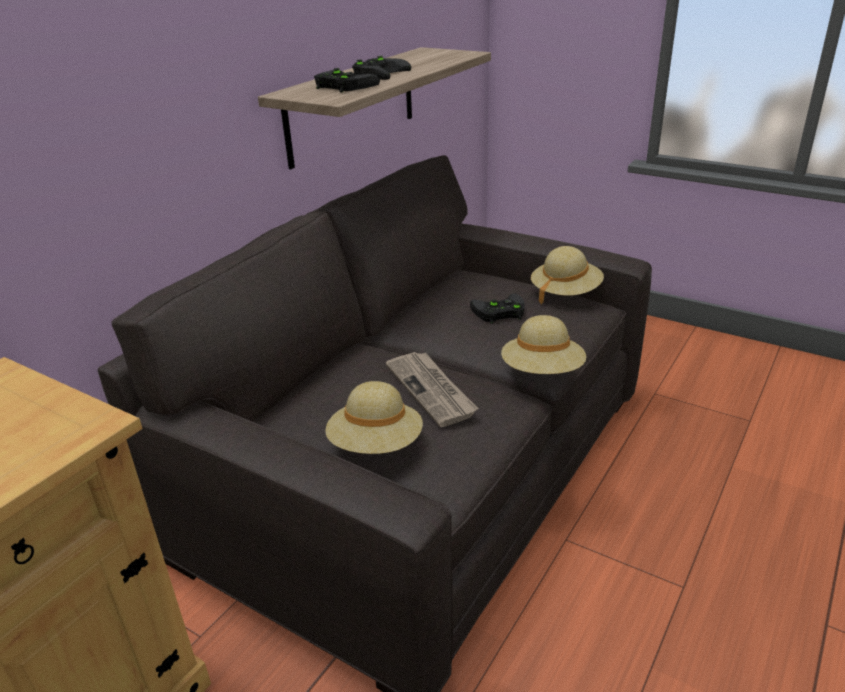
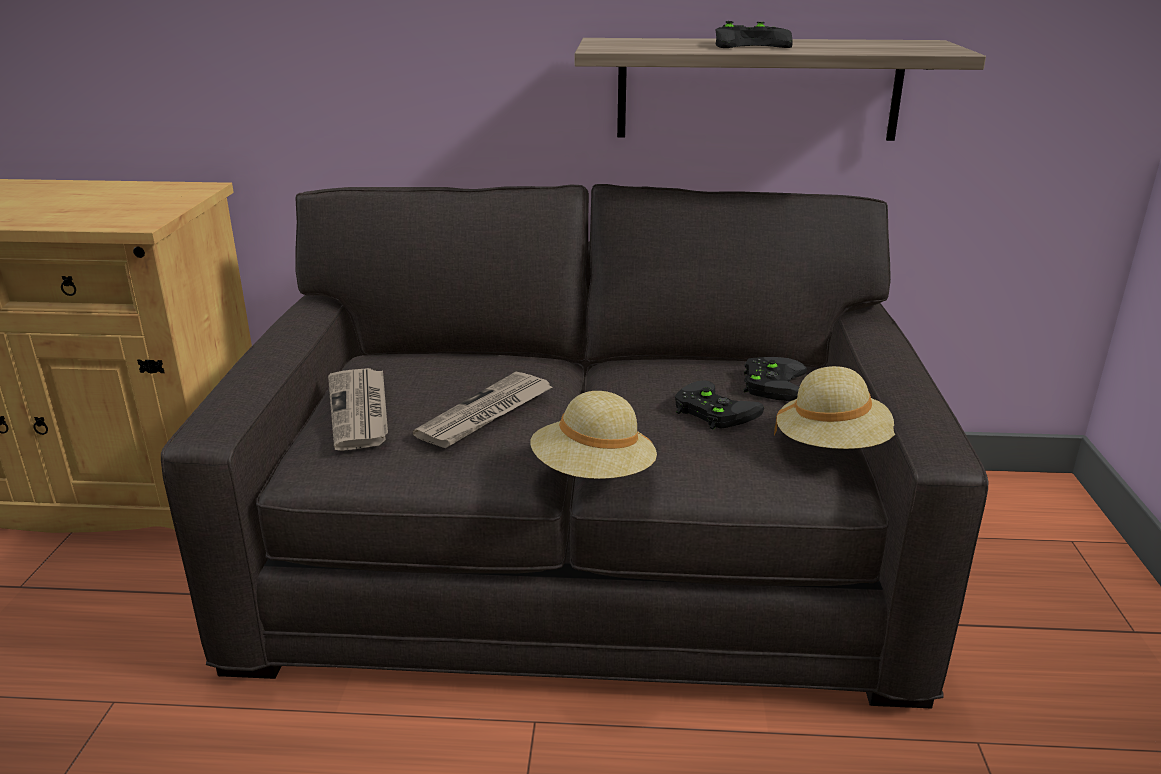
camera: 60 degrees right, 5 degrees down
black game controller [314,68,380,92] -> black game controller moved to [744,357,807,401]
beige hat [325,381,423,454] -> newspaper [328,368,388,451]

